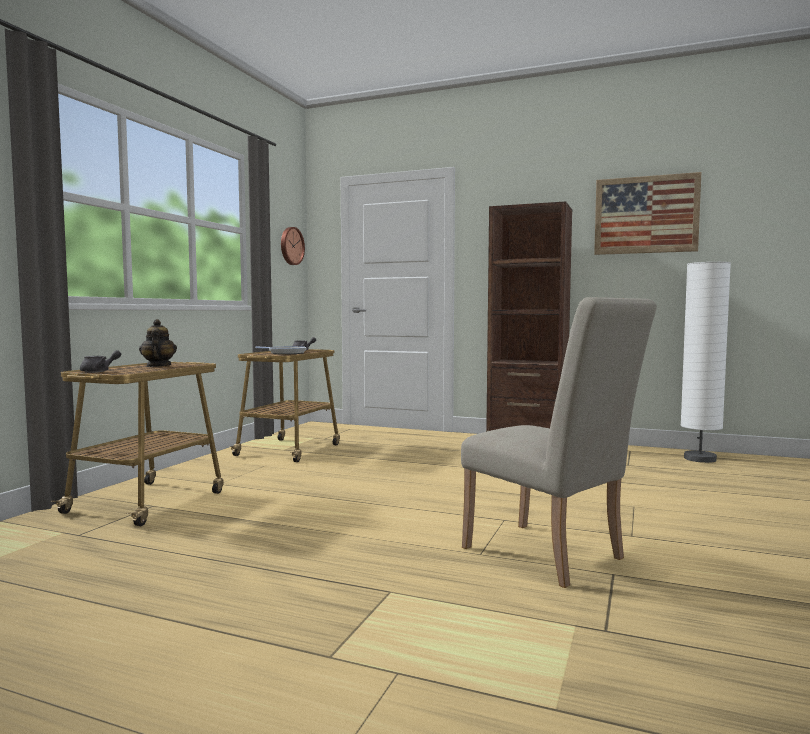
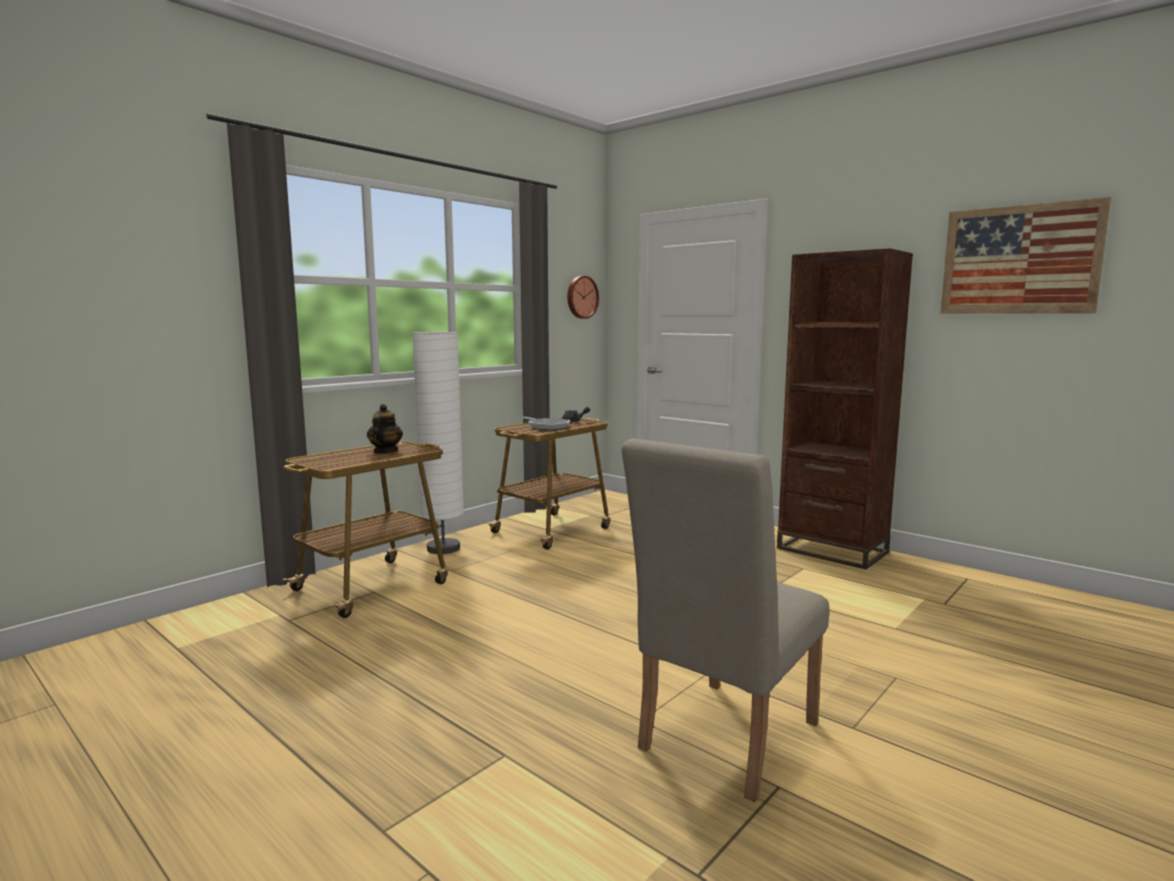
camera: 20 degrees right, 5 degrees up
grey teapot [80,350,121,373] -> none
beige chair [461,297,657,588] -> beige chair turned 60 degrees clockwise [622,439,829,802]
white floor lamp [681,262,731,463] -> white floor lamp moved to [412,332,464,554]

